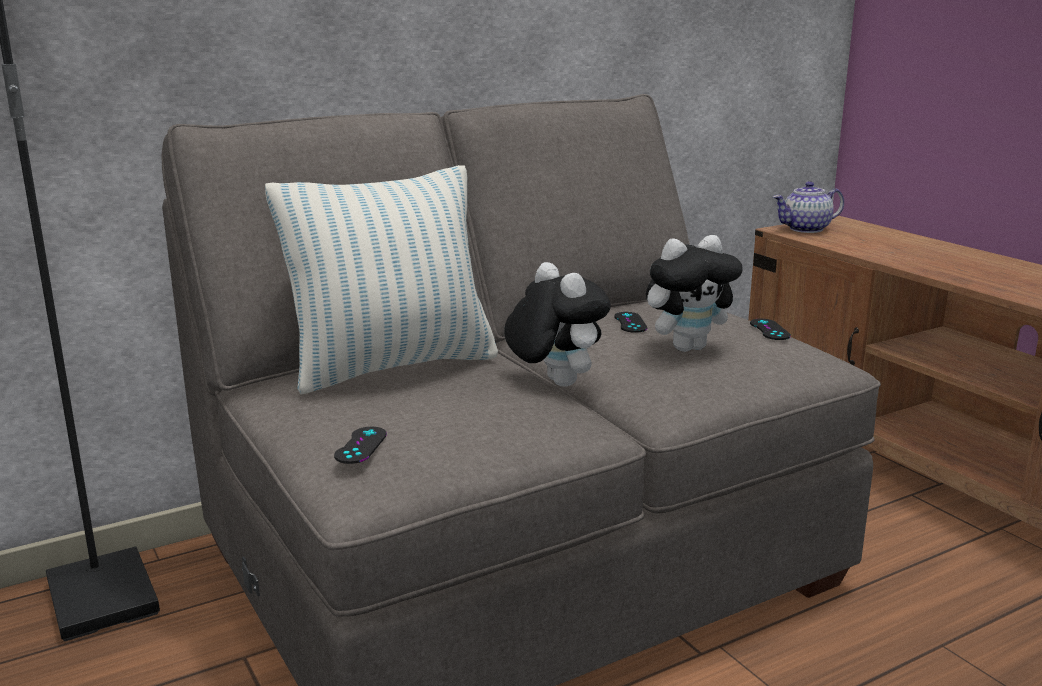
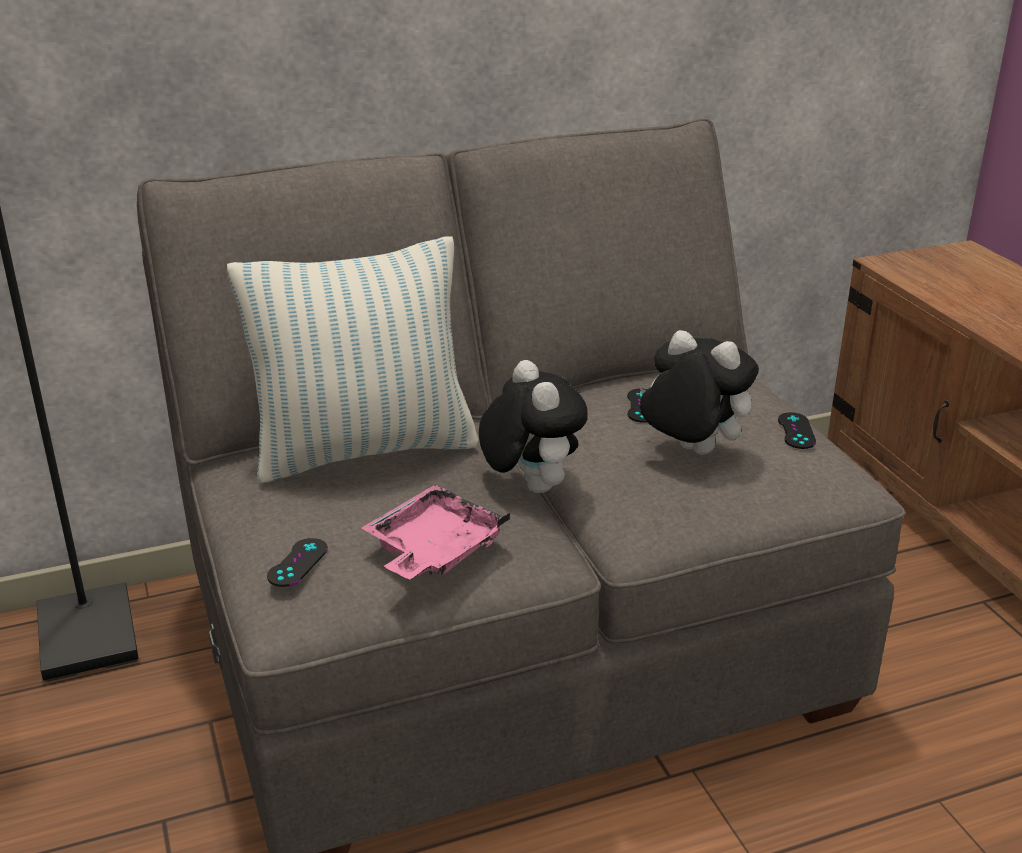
camera: 10 degrees right, 10 degrees up
plush toy [646,235,742,352] -> plush toy turned 135 degrees counterclockwise [640,330,759,455]
teapot [773,181,844,233] -> none
none -> pink tray [361,484,510,580]

